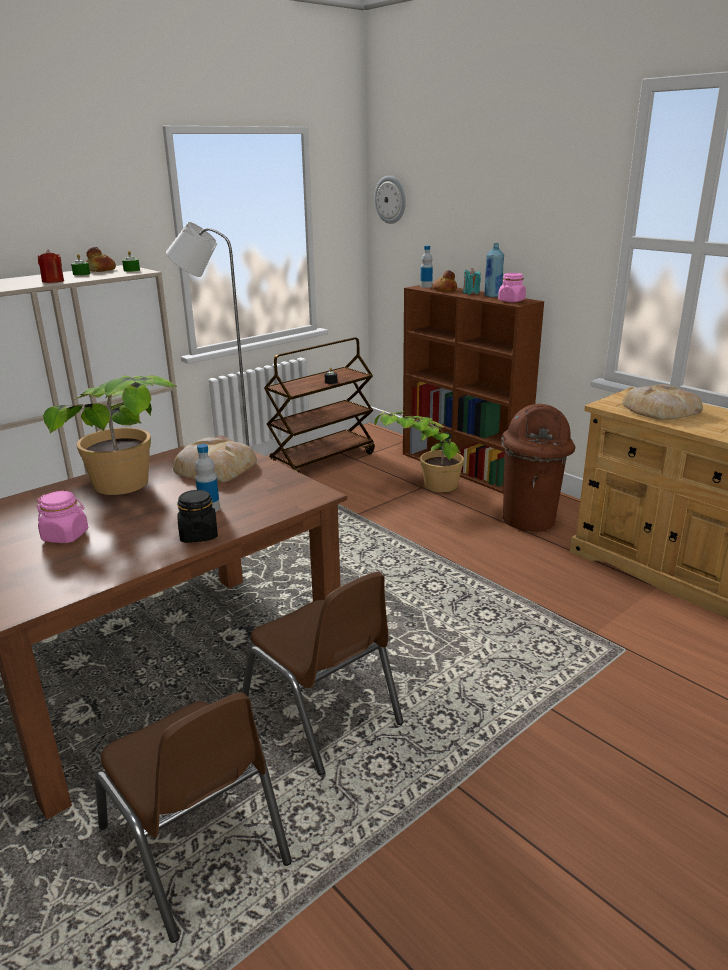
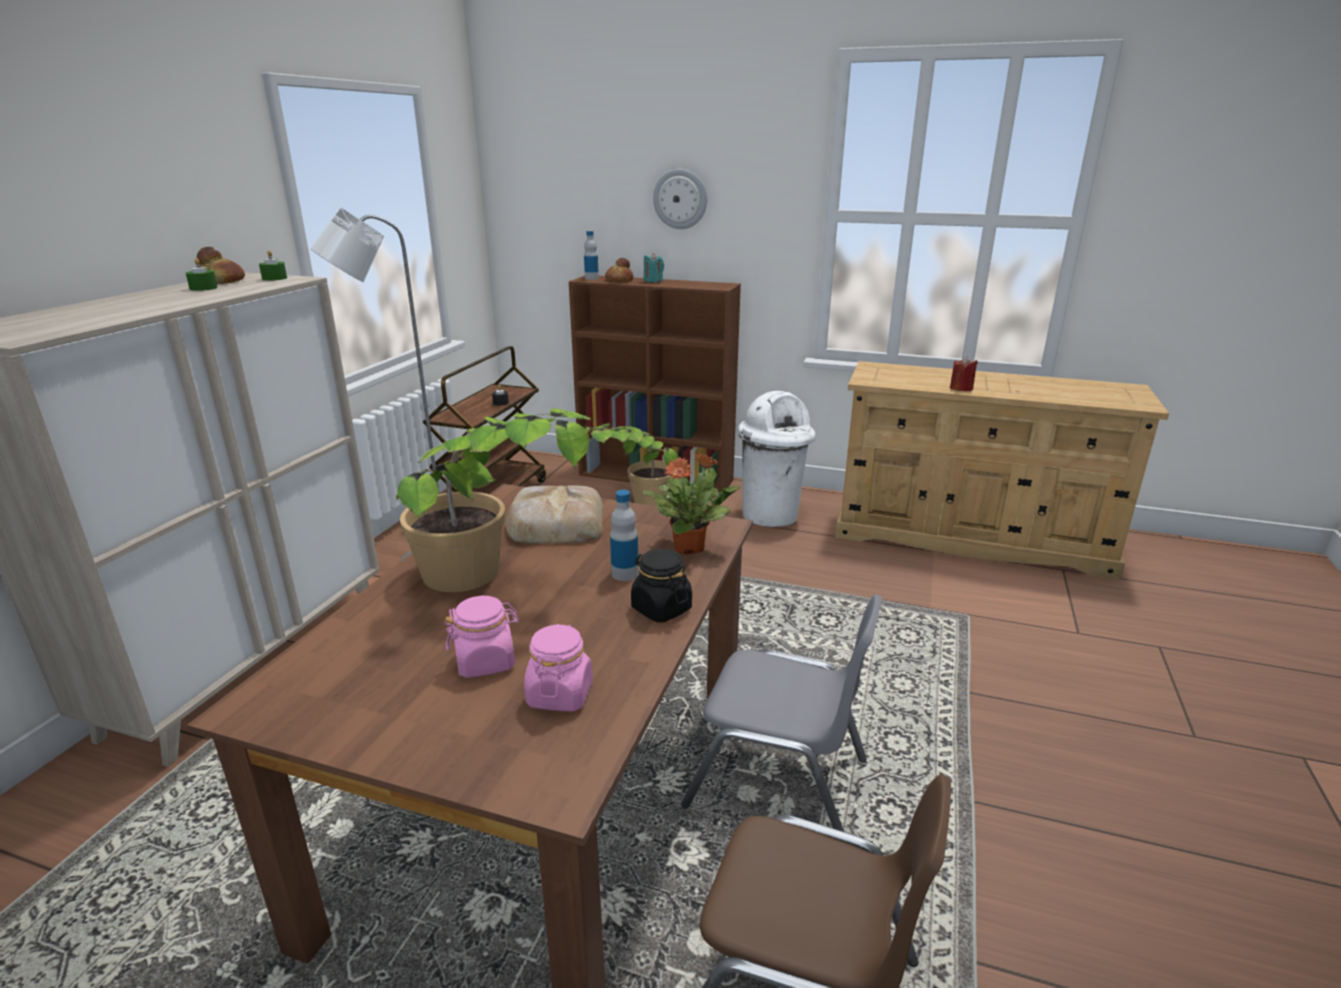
camera: 30 degrees left, 0 degrees up
red candle [38,249,64,283] -> red candle moved to [950,356,978,391]
brown chair [242,572,404,775] -> grey chair [681,594,882,832]
wall clock [374,176,406,224] -> wall clock moved to [653,169,707,229]
blue bottle [484,243,504,297] -> none
pink jar [498,273,526,302] -> pink jar moved to [524,624,593,711]
brown trash can [501,404,575,531] -> white trash can [738,391,815,527]
bread [623,384,703,420] -> none
none -> potted plant [643,452,740,555]

